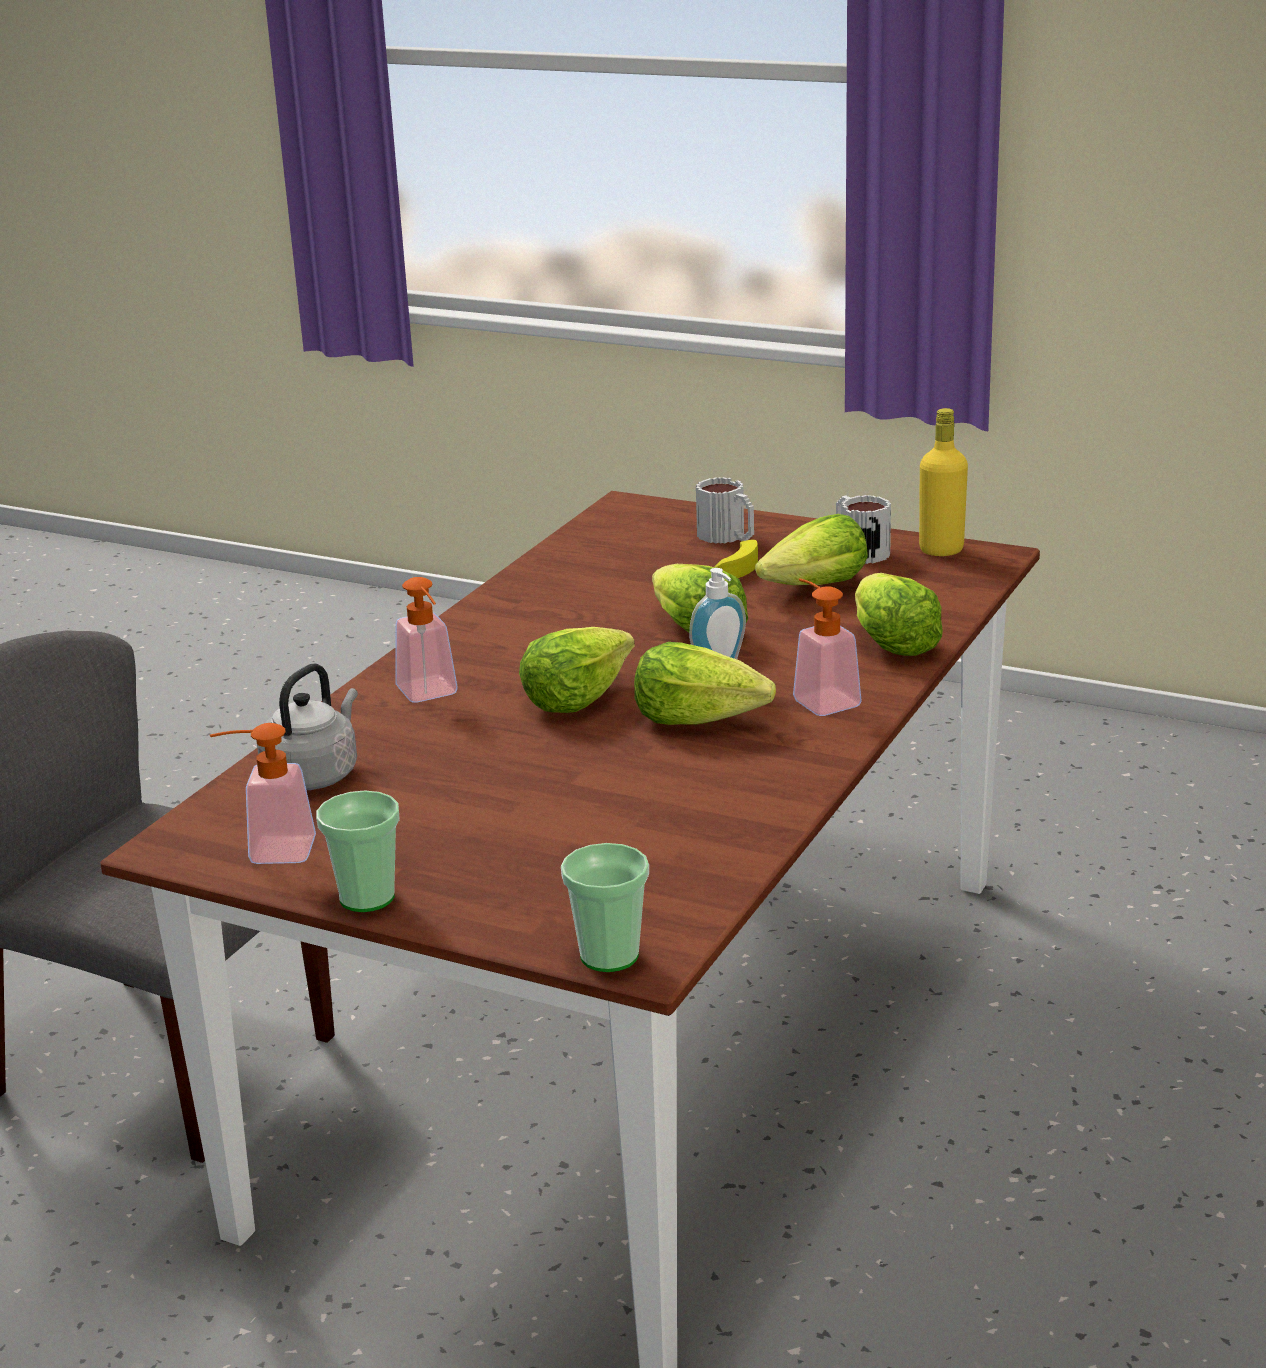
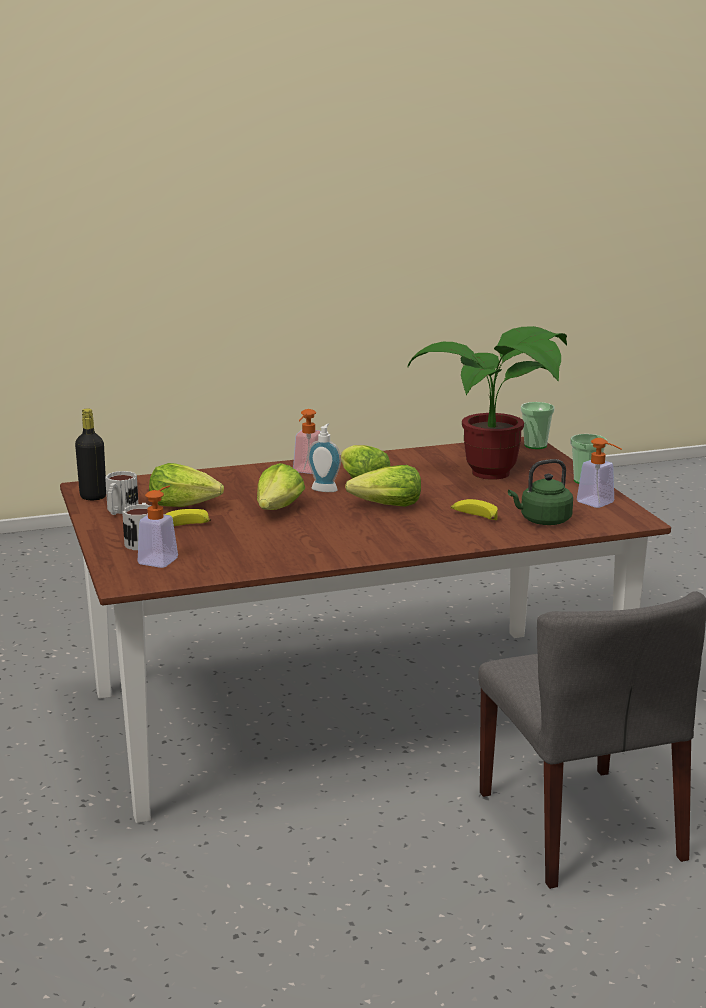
camera: 135 degrees left, 5 degrees down
grey kettle [257,664,358,790] -> green kettle [508,459,573,525]
soap dispenser [396,577,458,703] -> soap dispenser moved to [138,486,178,568]
lettuce [855,573,943,656] -> none
yellow bottle [919,408,968,556] -> black bottle [75,408,106,500]
none -> potted plant [407,326,567,480]
none -> banana [451,499,498,520]

